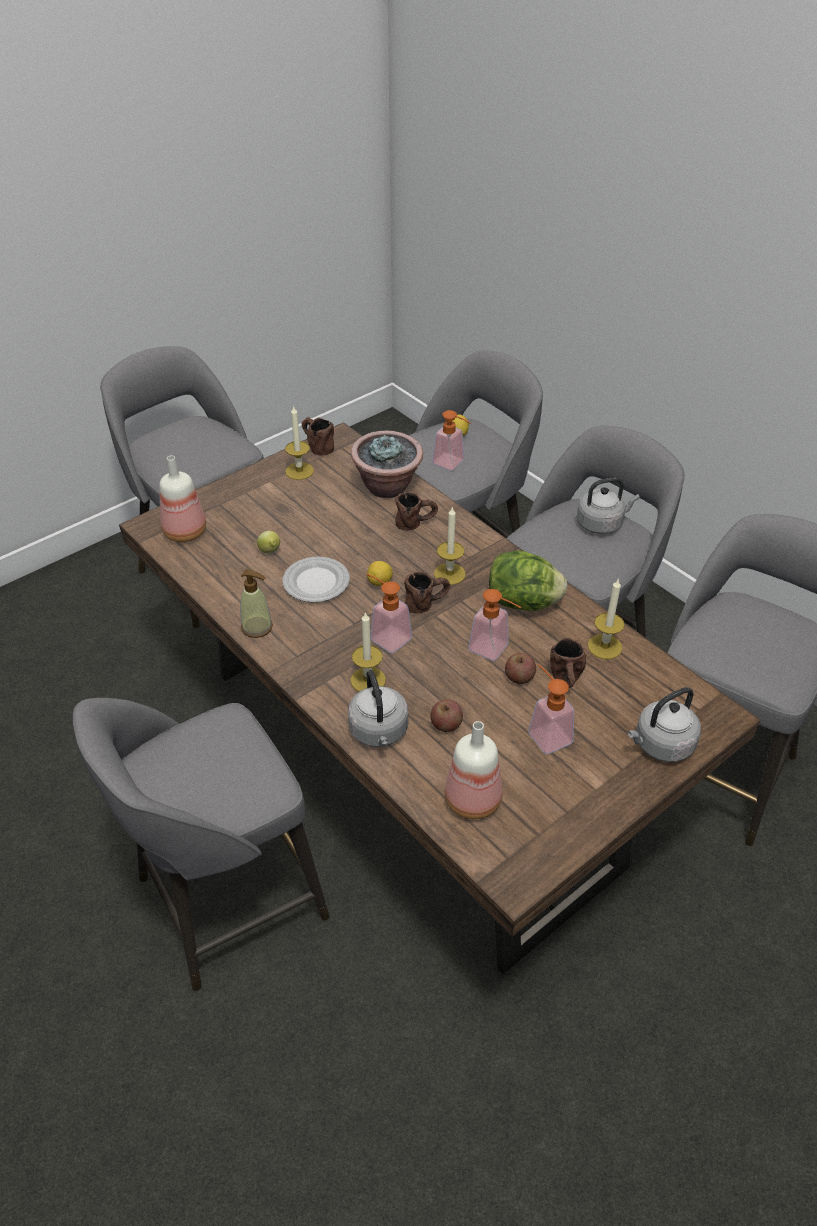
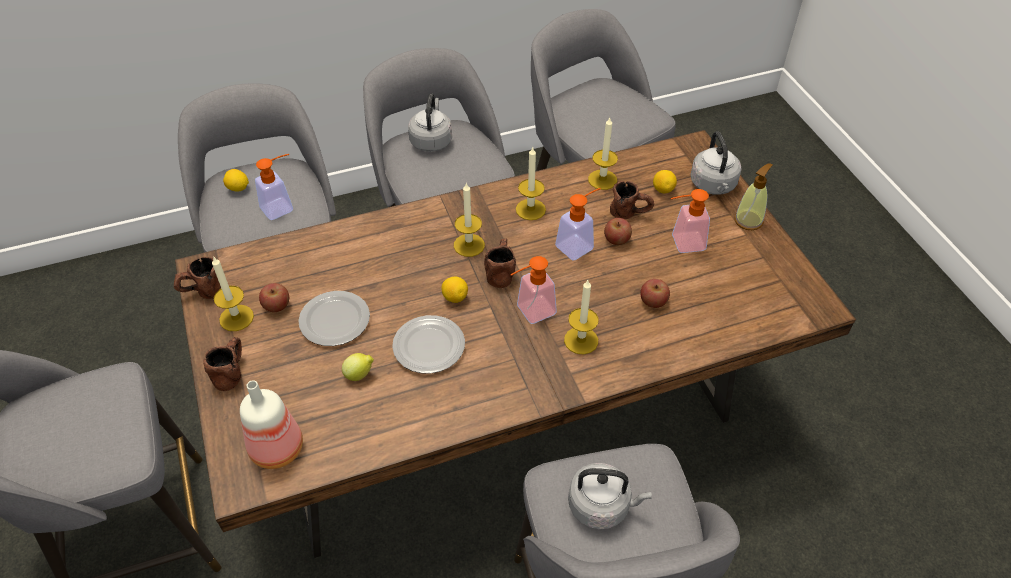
camera: 70 degrees left, 5 degrees up
soap dispenser [240,569,273,638] -> soap dispenser moved to [734,163,772,230]
grey kettle [348,670,408,747] -> grey kettle moved to [568,463,652,529]
potted plant [351,430,423,498] -> none
brown mug [395,492,438,530] -> brown mug moved to [203,337,242,391]
bottle [445,721,503,819] -> none
lettuce [489,551,567,611] -> candle [516,146,546,220]
none -> apple [259,283,289,312]
none -> plate [298,291,370,346]
none -> lemon [653,170,677,193]

